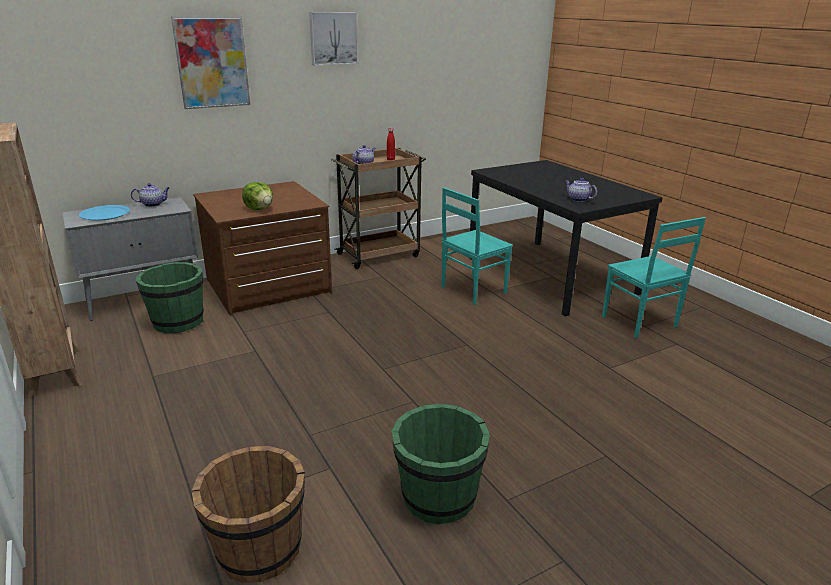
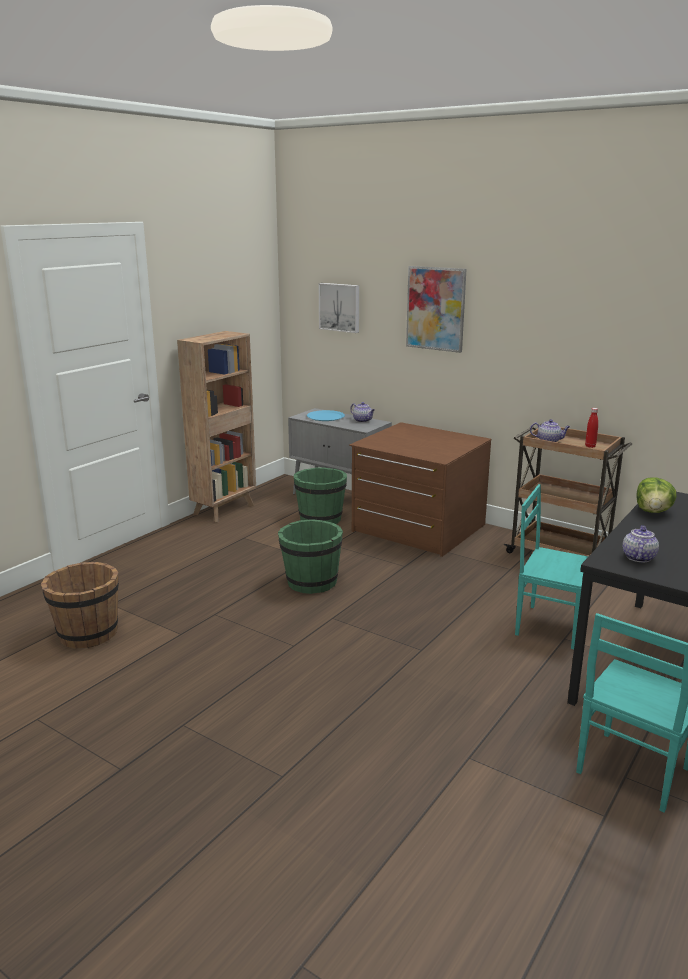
camera: 65 degrees right, 5 degrees down
lettuce [242,182,273,210] -> lettuce moved to [637,477,677,513]
picture [309,12,358,66] -> picture moved to [319,283,359,333]
green bucket [392,404,490,524] -> green bucket moved to [278,519,343,594]

